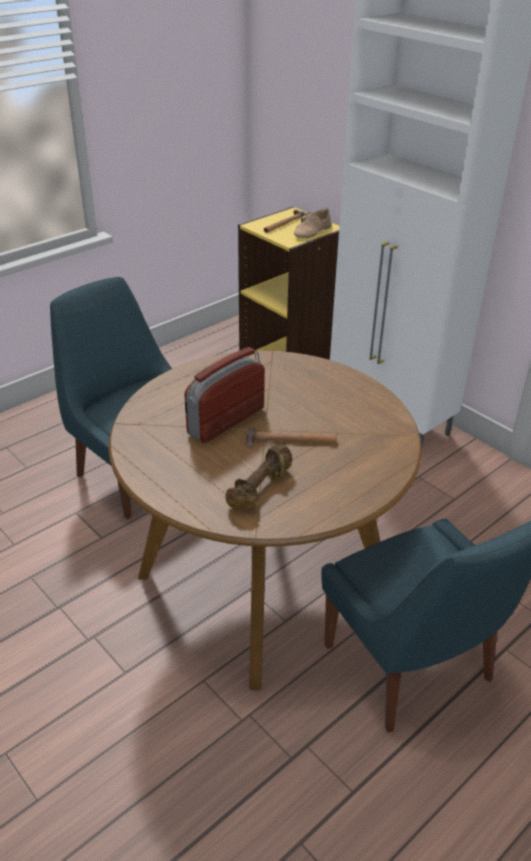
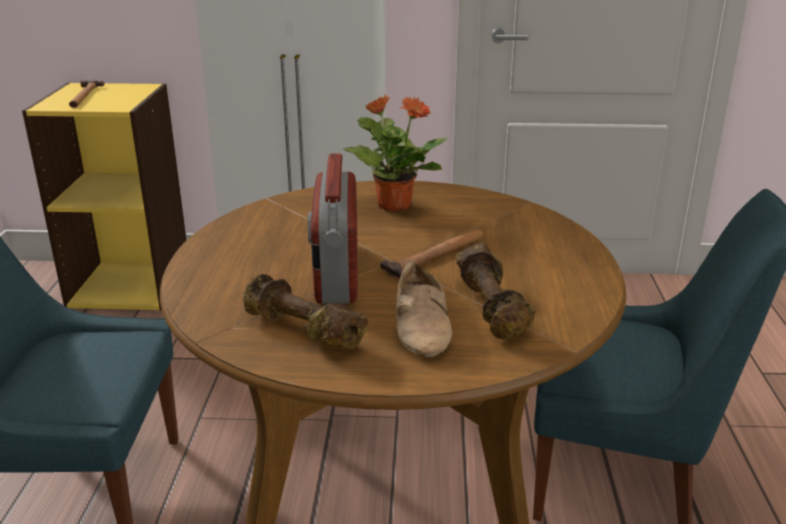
camera: 45 degrees left, 10 degrees down
beige shoe [294,208,332,238] -> beige shoe moved to [396,260,452,357]
none -> brown dumbbell [243,274,368,350]
none -> potted plant [344,95,448,212]

